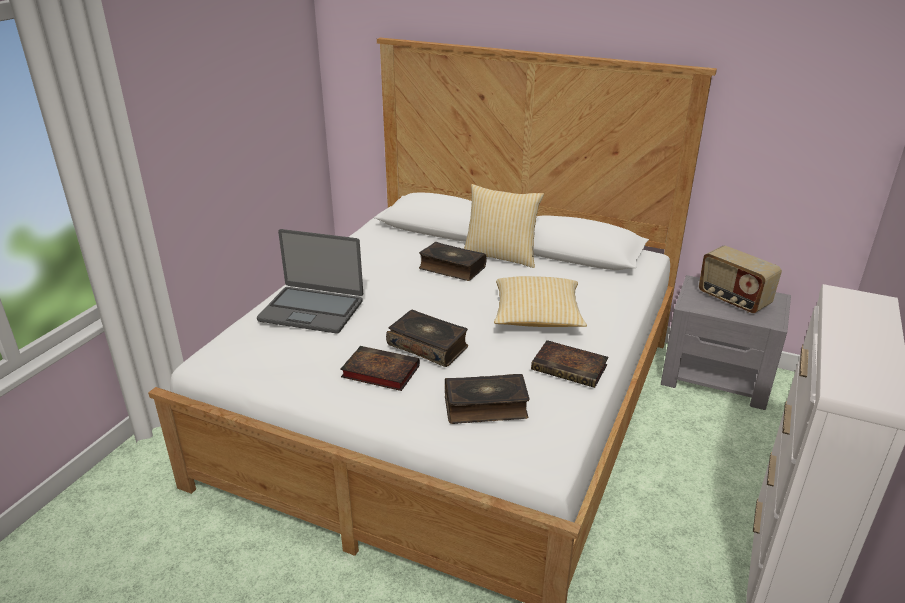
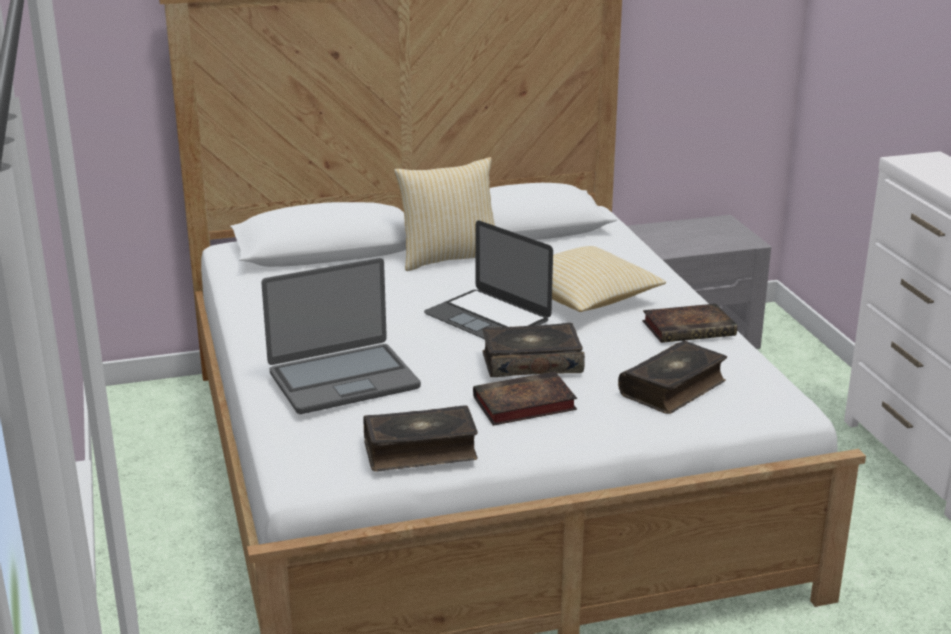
camera: 40 degrees left, 5 degrees down
book [419,242,487,281] -> book moved to [363,405,478,472]
radio [699,245,782,313] -> none
none -> laptop [424,221,553,339]

